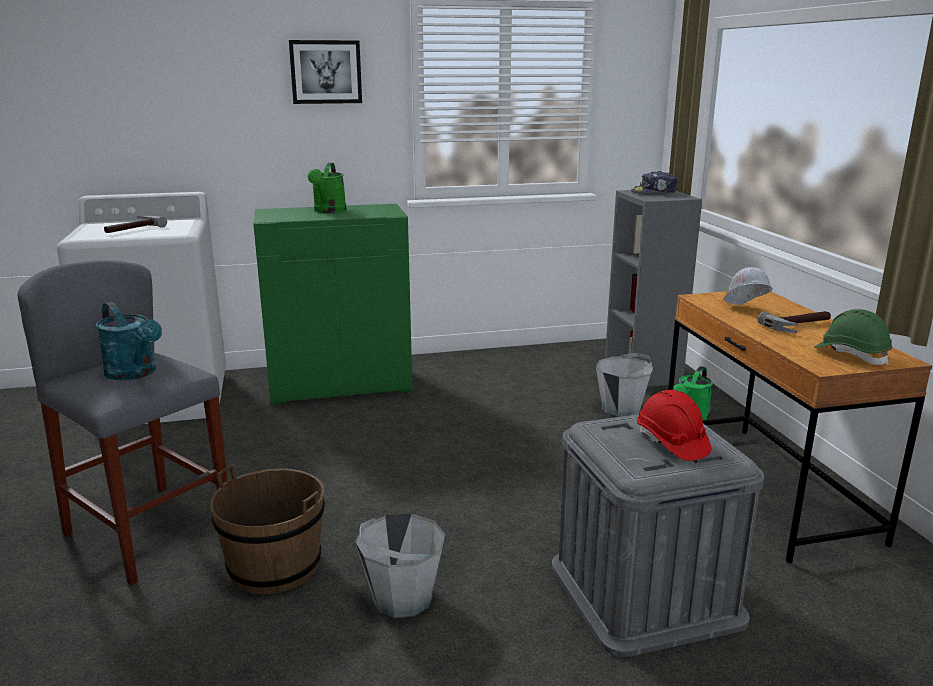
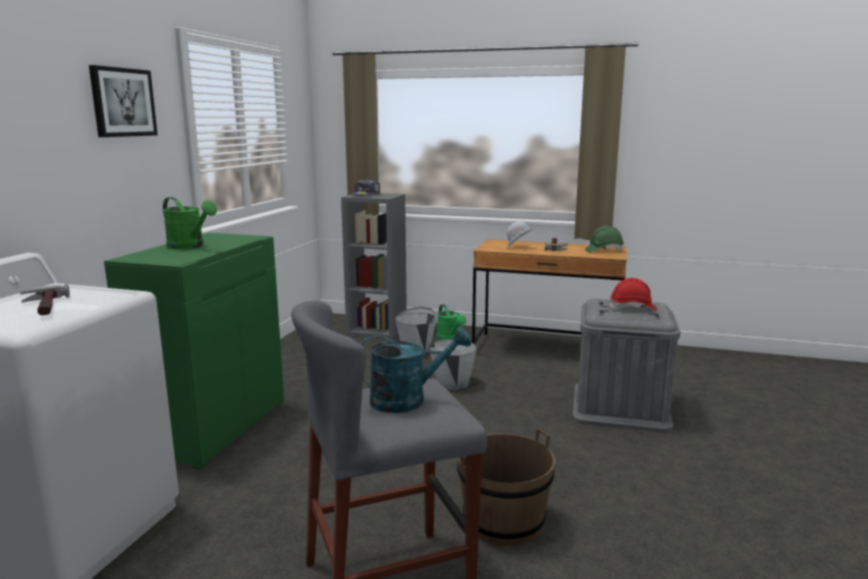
camera: 60 degrees left, 5 degrees down
grey bucket [355,514,445,618] -> grey bucket moved to [429,339,477,390]

